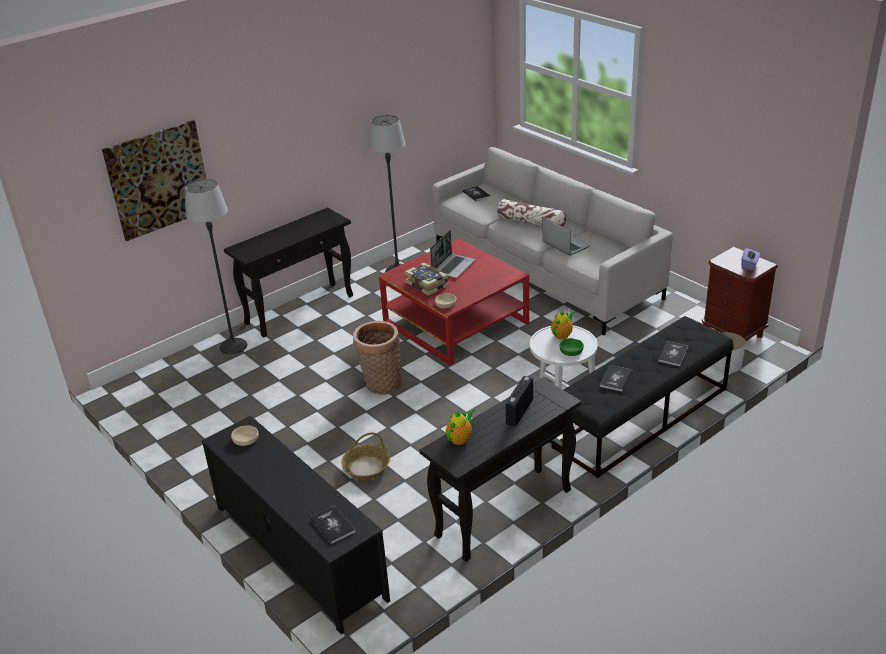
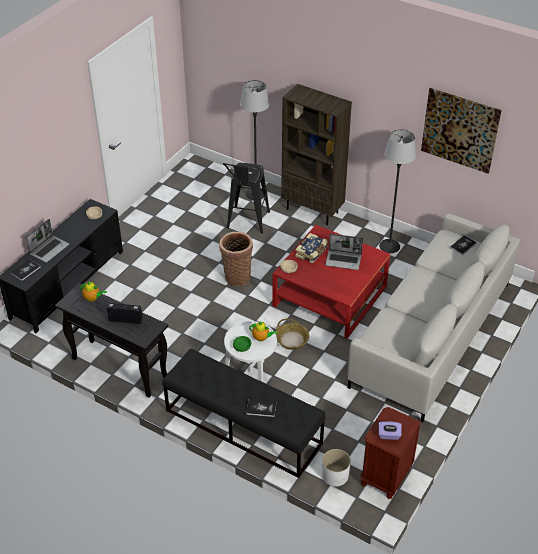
camera: 70 degrees right, 10 degrees up
picture [102,120,206,241] -> picture moved to [421,88,502,174]
black console table [224,207,353,337] -> brown bookcase [281,84,352,225]
basket [341,432,390,480] -> basket moved to [276,319,309,350]
pillow [497,199,566,226] -> none
laptop [542,217,590,256] -> laptop moved to [25,219,69,263]
book [600,365,632,392] -> none
none -> black stool [223,163,270,233]

